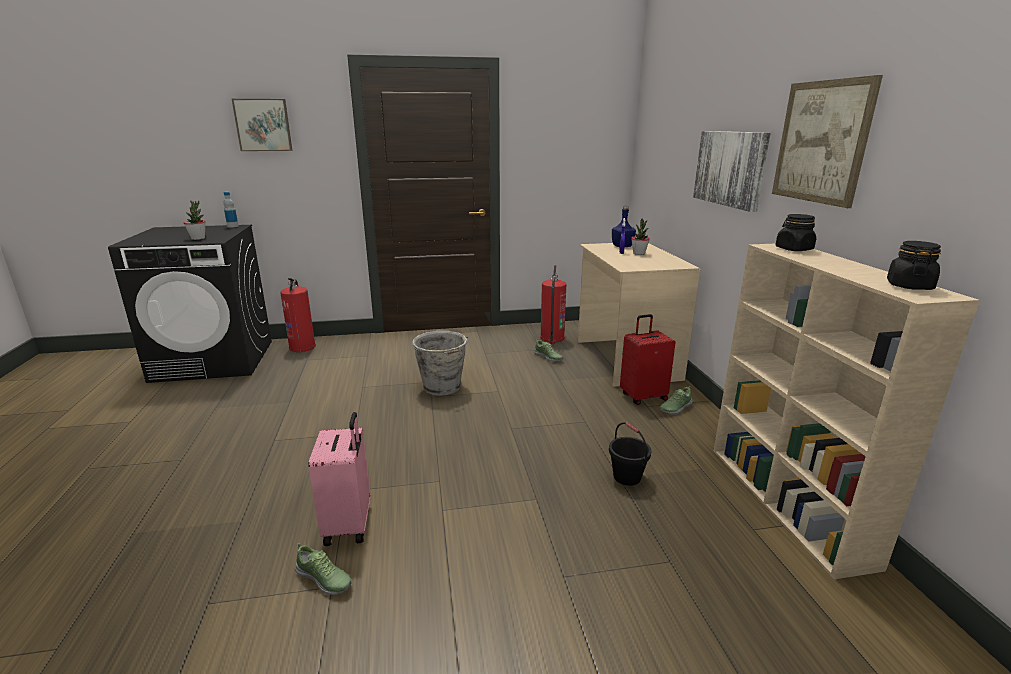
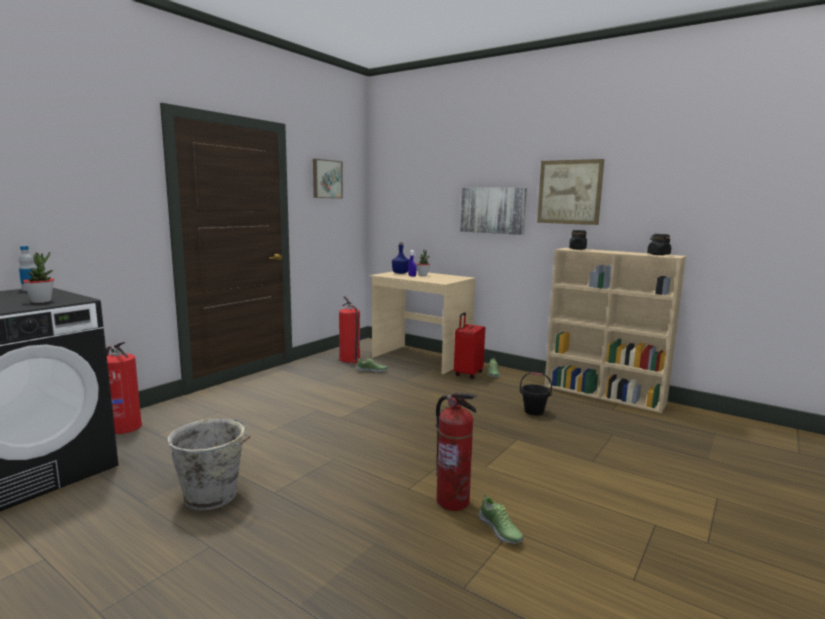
camera: 45 degrees left, 10 degrees down
picture [232,99,292,151] -> picture moved to [313,159,343,198]
shoe [295,543,352,595] -> shoe turned 75 degrees clockwise [478,494,524,544]
pink suitcase [309,412,370,546] -> fire extinguisher [436,392,477,511]
grey bucket [412,331,469,396] -> grey bucket moved to [167,419,250,511]

